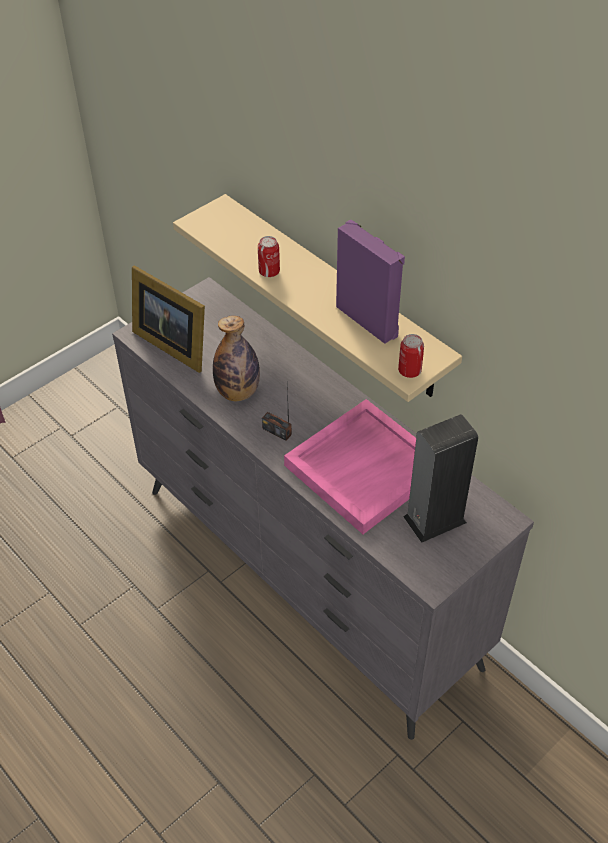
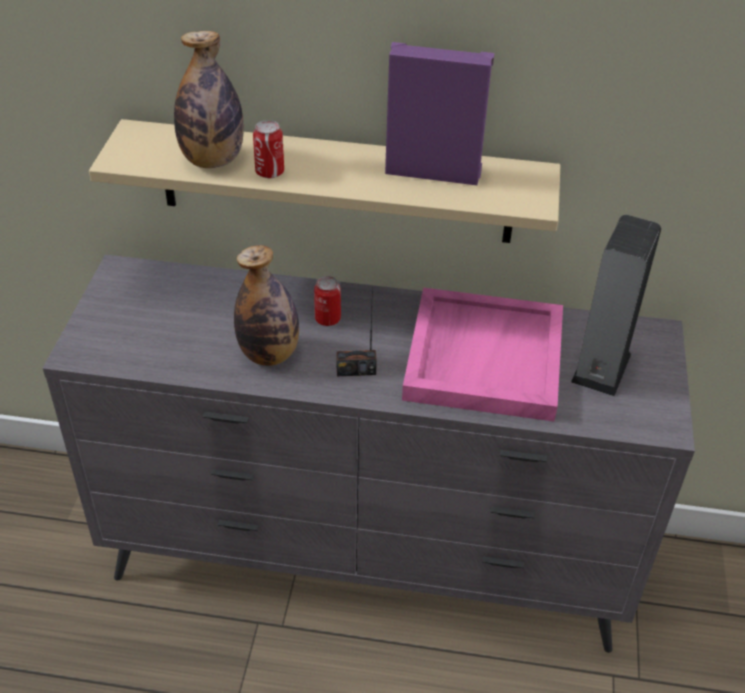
camera: 40 degrees left, 5 degrees down
picture frame [132,265,205,373] -> none
can [398,334,424,378] -> can moved to [314,276,341,326]
none -> bottle [174,31,244,168]

